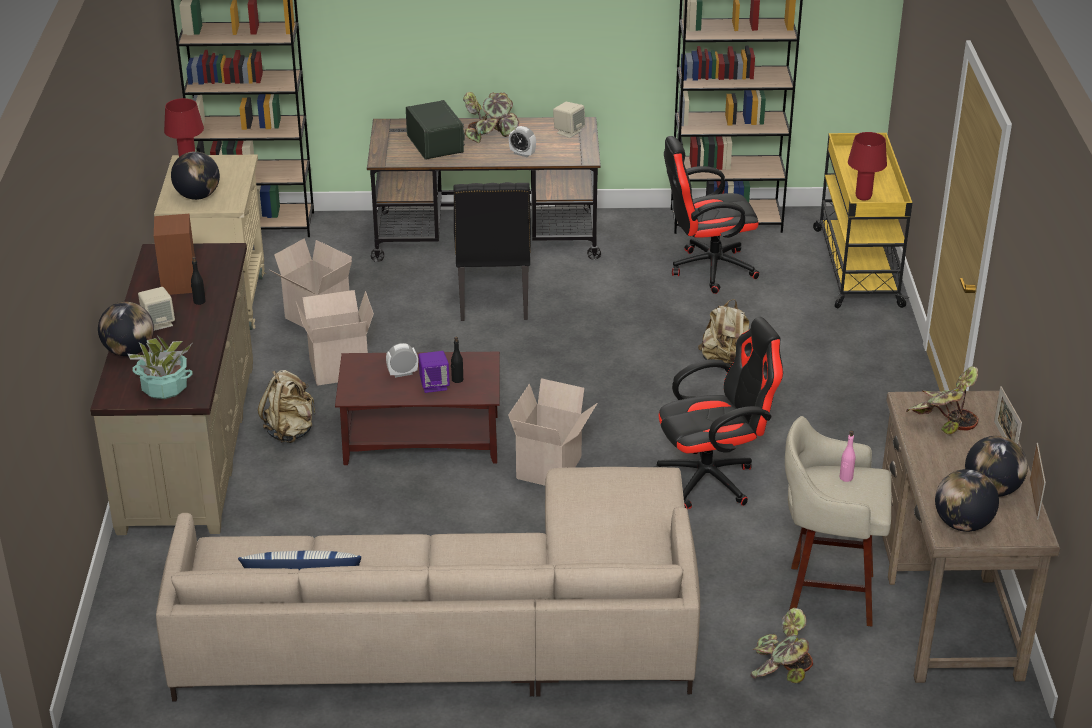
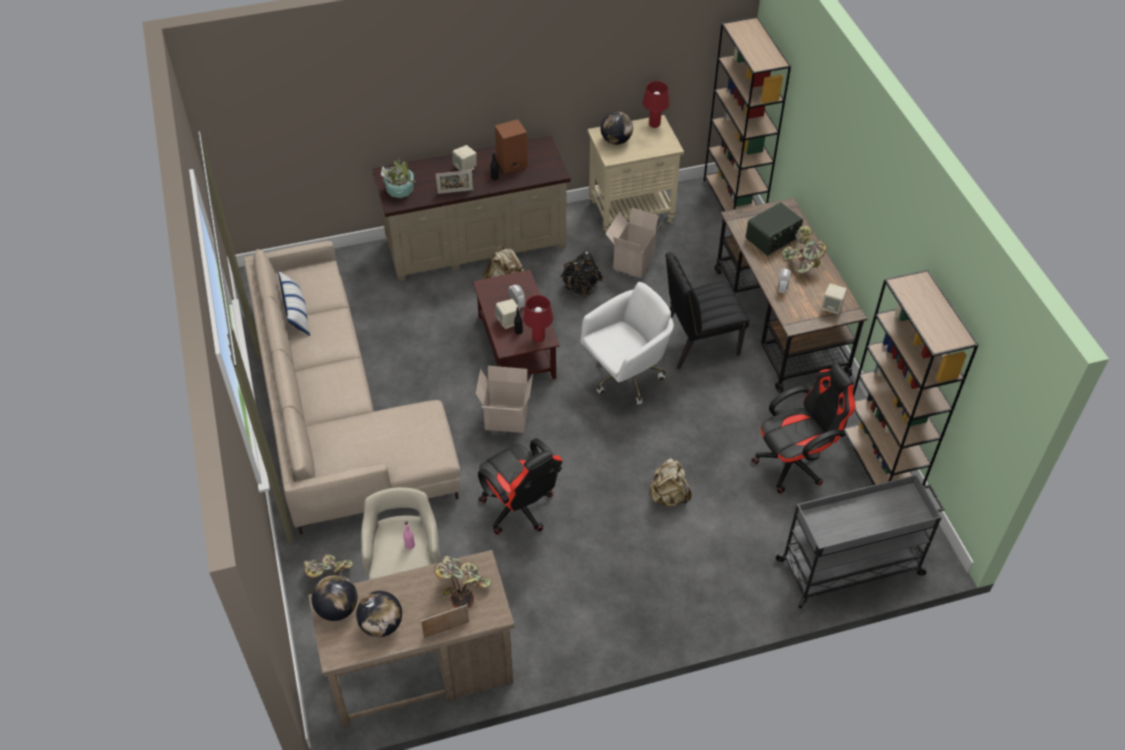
camera: 75 degrees right, 15 degrees up
globe [98,302,154,356] -> none
cardboard box [296,290,374,386] -> black backpack [560,251,603,298]
purple speaker [418,351,450,393] -> beige speaker [495,299,518,329]
black office chair [664,136,759,294] -> black office chair turned 90 degrees clockwise [751,364,856,494]
yellow cart [813,133,912,308] -> grey cart [775,475,945,609]
red table lamp [848,132,887,201] -> red table lamp moved to [523,295,553,342]
picture frame [1030,443,1046,519] -> picture frame moved to [436,170,473,194]
none -> white office chair [581,282,674,405]

